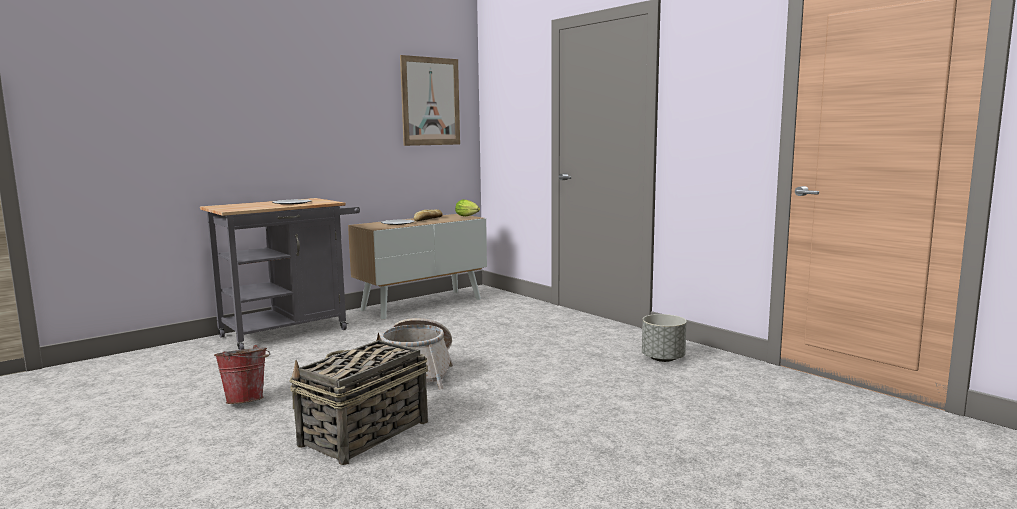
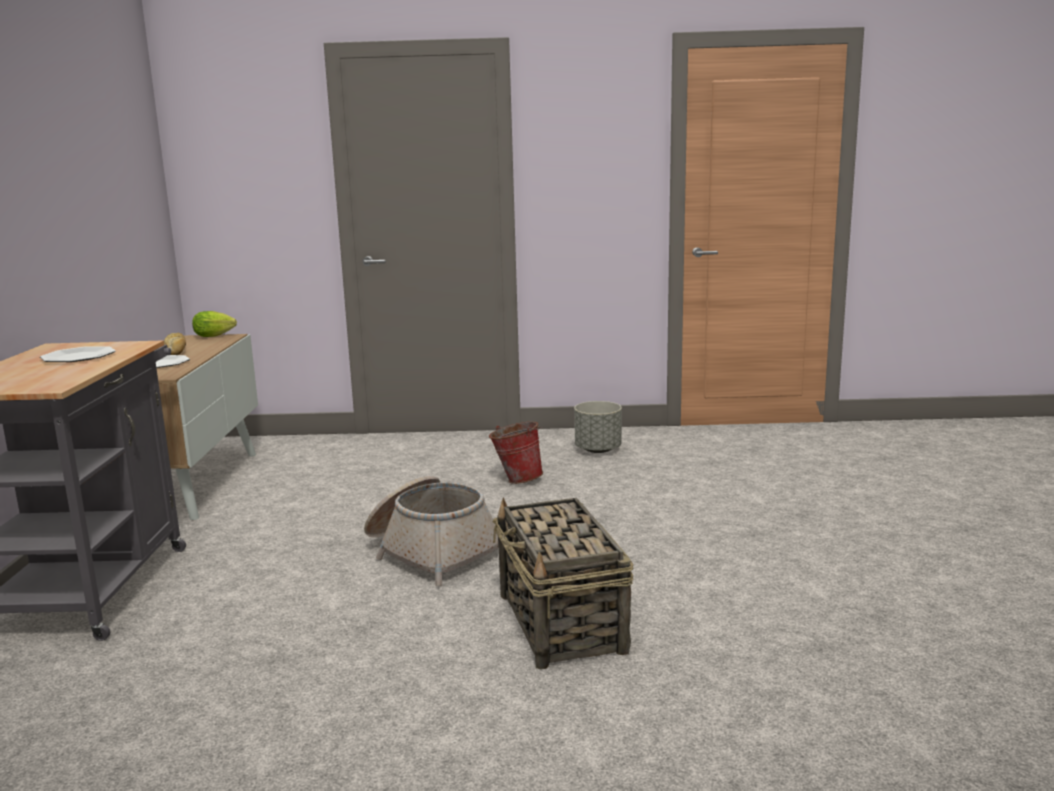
camera: 50 degrees left, 5 degrees up
bucket [214,345,270,404] -> bucket moved to [489,421,543,484]
picture [400,55,460,146] -> none

